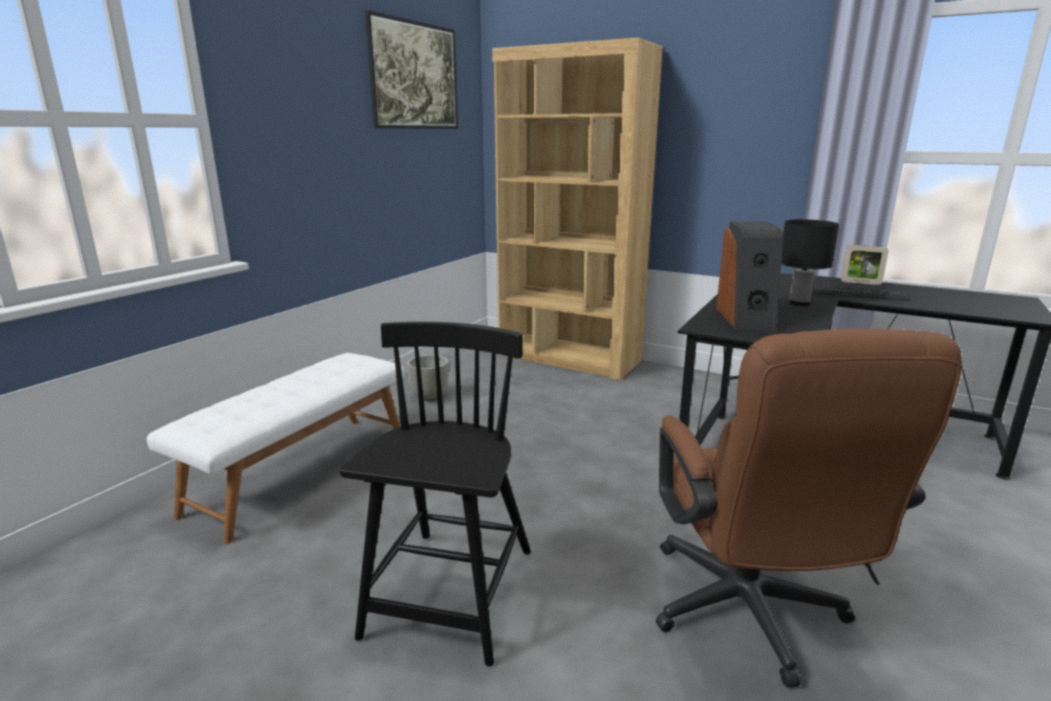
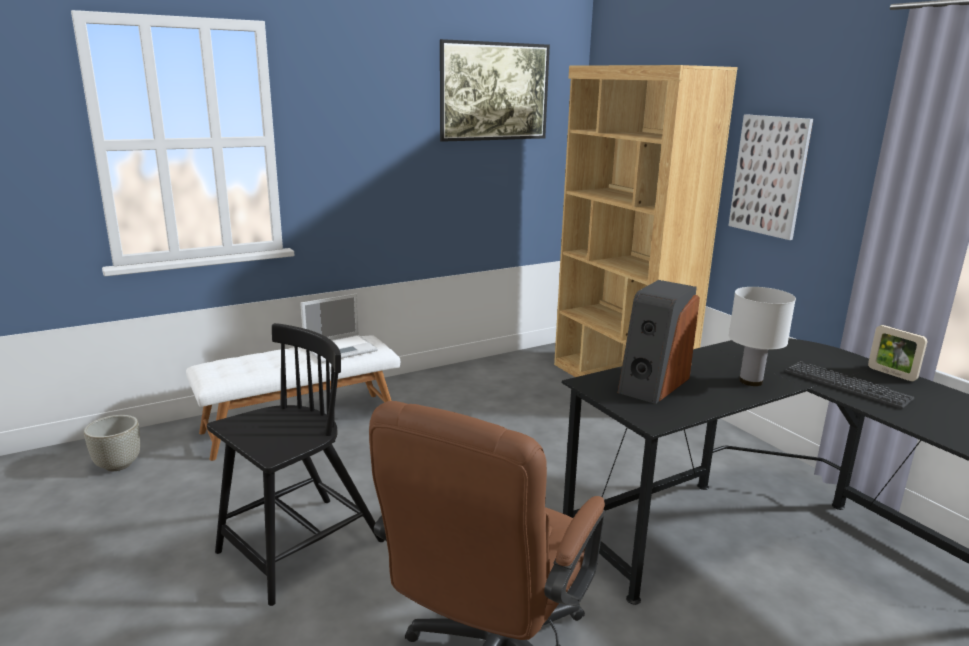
camera: 30 degrees right, 0 degrees up
grey planter [407,355,449,401] -> grey planter moved to [84,415,140,471]
black table lamp [781,219,839,306] -> white table lamp [728,287,796,386]
none -> laptop [300,294,378,363]
none -> picture [728,114,813,240]

